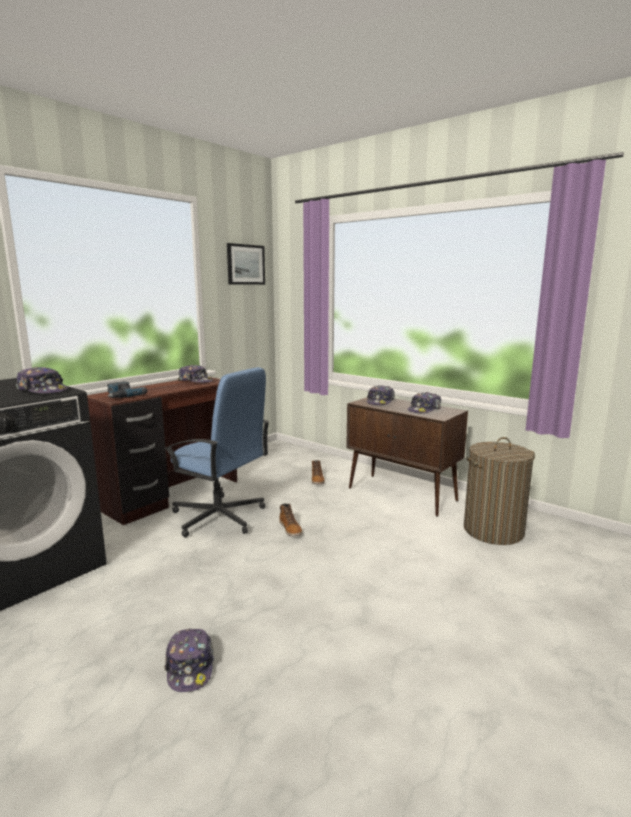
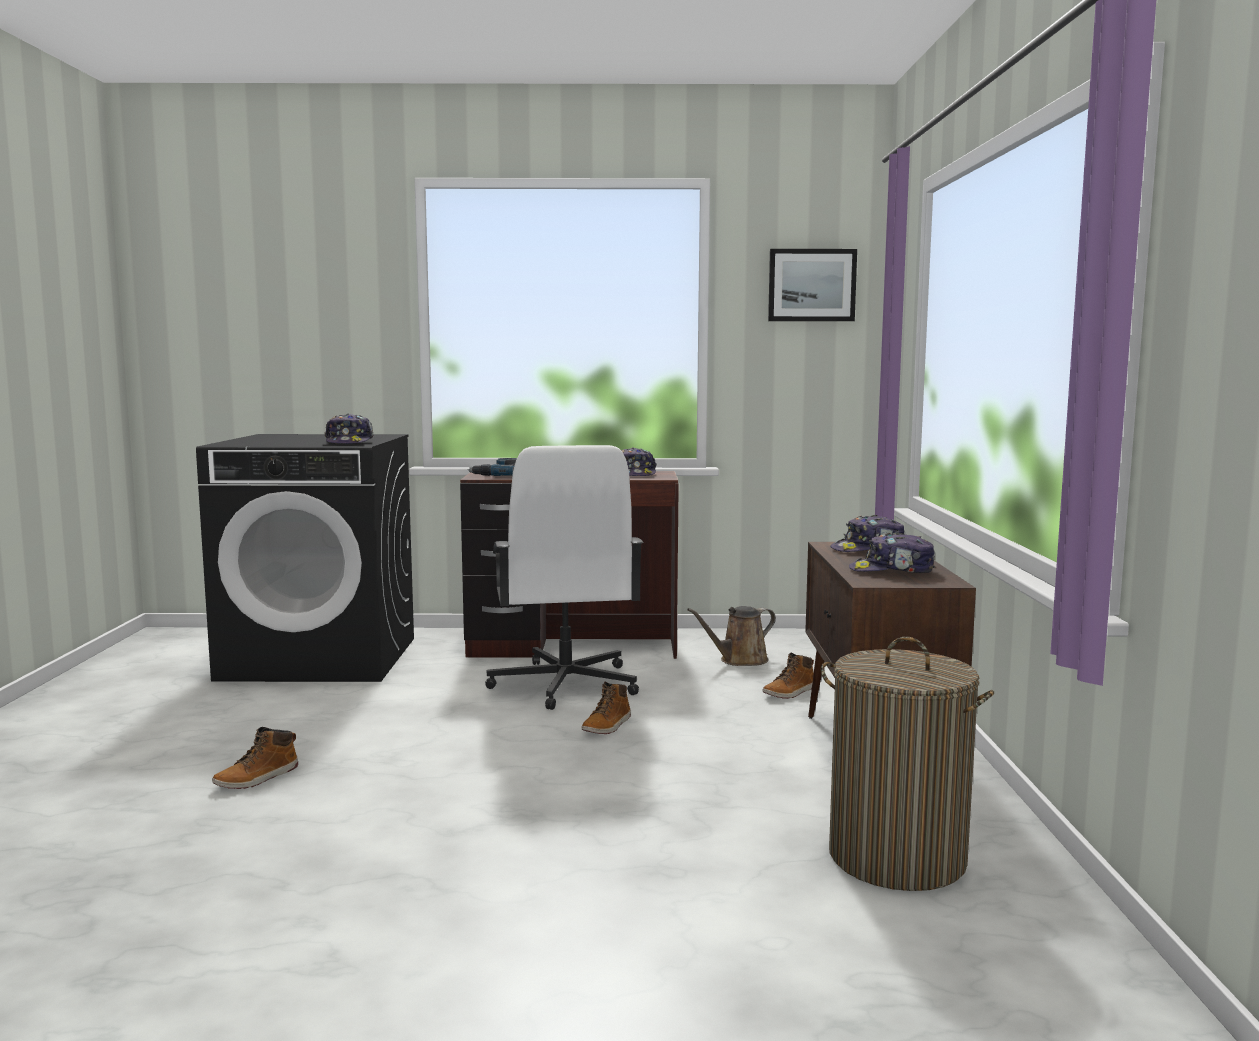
camera: 50 degrees right, 5 degrees down
blue office chair [164,367,270,537] -> white office chair [485,445,644,710]
cap [164,629,214,692] -> boot [212,727,298,789]
none -> brown watering can [687,606,776,666]

